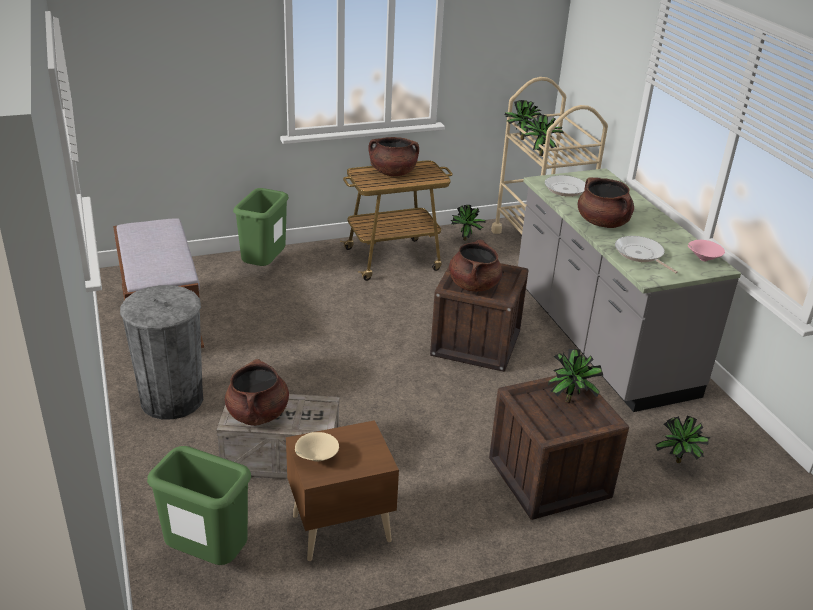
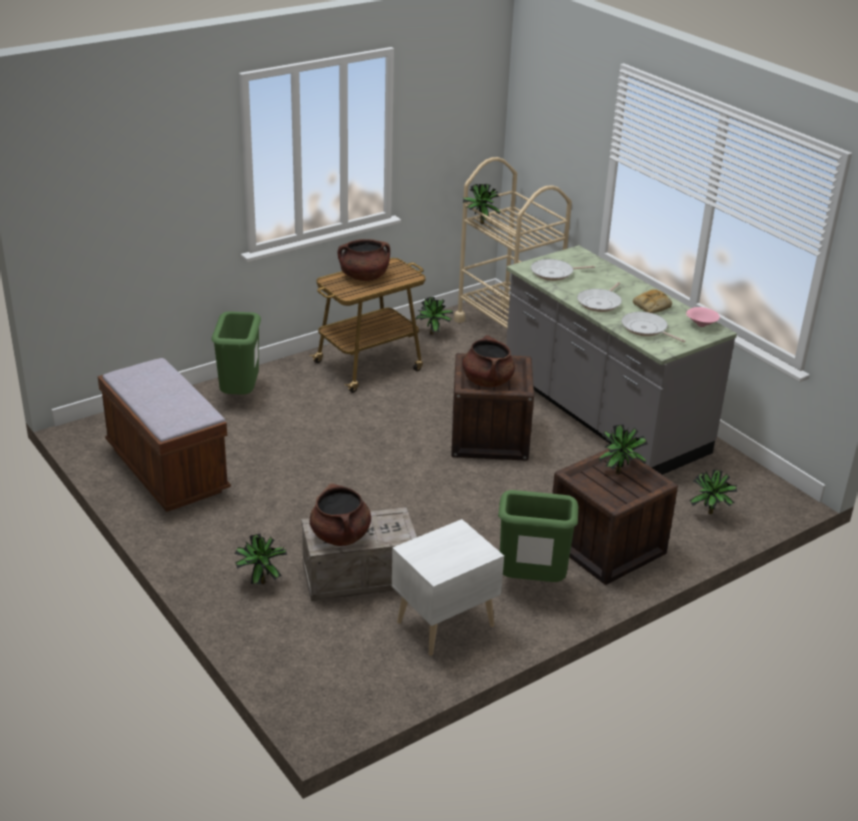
camera: 15 degrees left, 0 degrees up
grey trash can [120,285,203,420] -> none
green trash can [147,446,251,565] -> green trash can moved to [498,490,578,582]
brown nightstand [286,420,399,561] -> white nightstand [392,519,504,656]
beige bowl [295,432,339,462] -> none
potted plant [523,115,564,156] -> potted plant moved to [234,534,287,585]
brown cooking pot [578,178,634,228] -> frying pan [577,282,622,312]
none -> bread [633,289,672,313]

